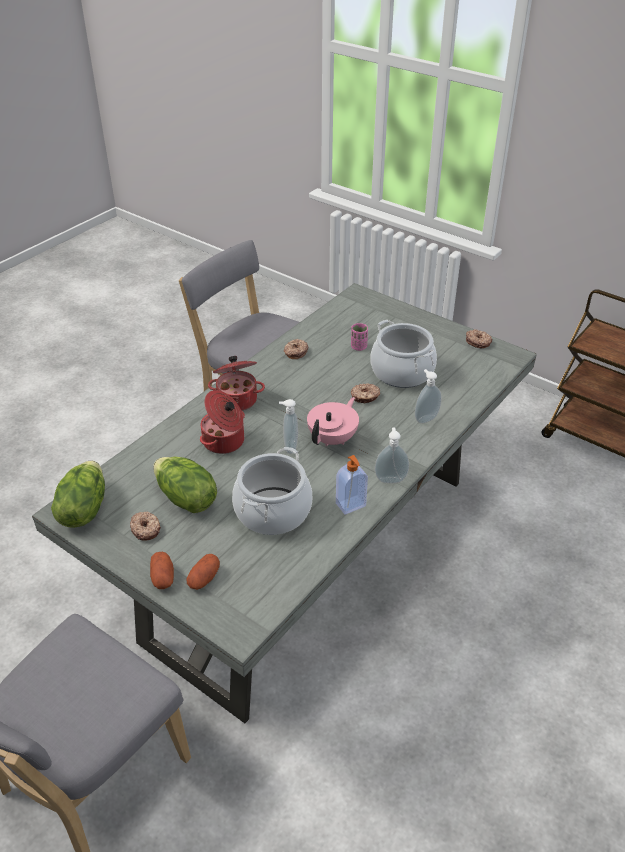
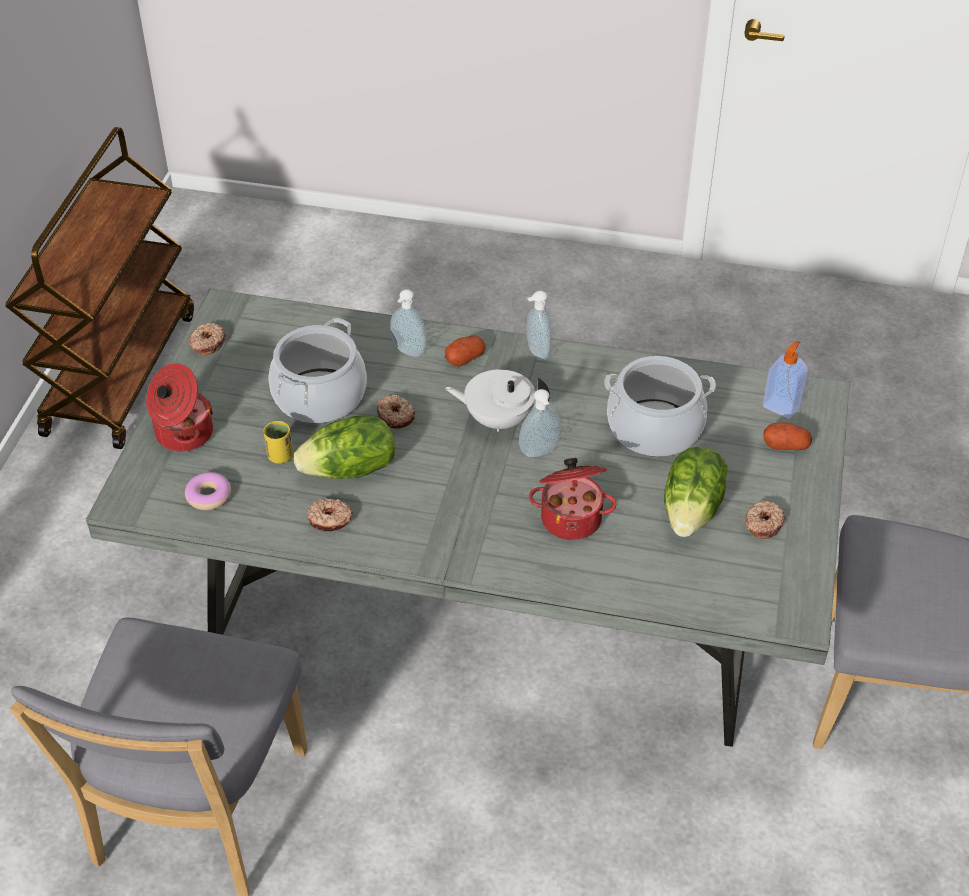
camera: 115 degrees left, 5 degrees up
lettuce [51,461,105,528] -> lettuce moved to [294,415,395,479]
potato [150,552,174,589] -> potato moved to [445,336,486,366]
cooking pot [208,356,265,411] -> cooking pot moved to [146,363,213,452]
pink teapot [307,397,359,446] -> white teapot [445,369,550,432]
soap dispenser [336,455,368,514] -> soap dispenser moved to [762,341,808,419]
pink cup [351,323,368,351] -> yellow cup [263,421,293,464]
none -> donut [185,472,231,510]

